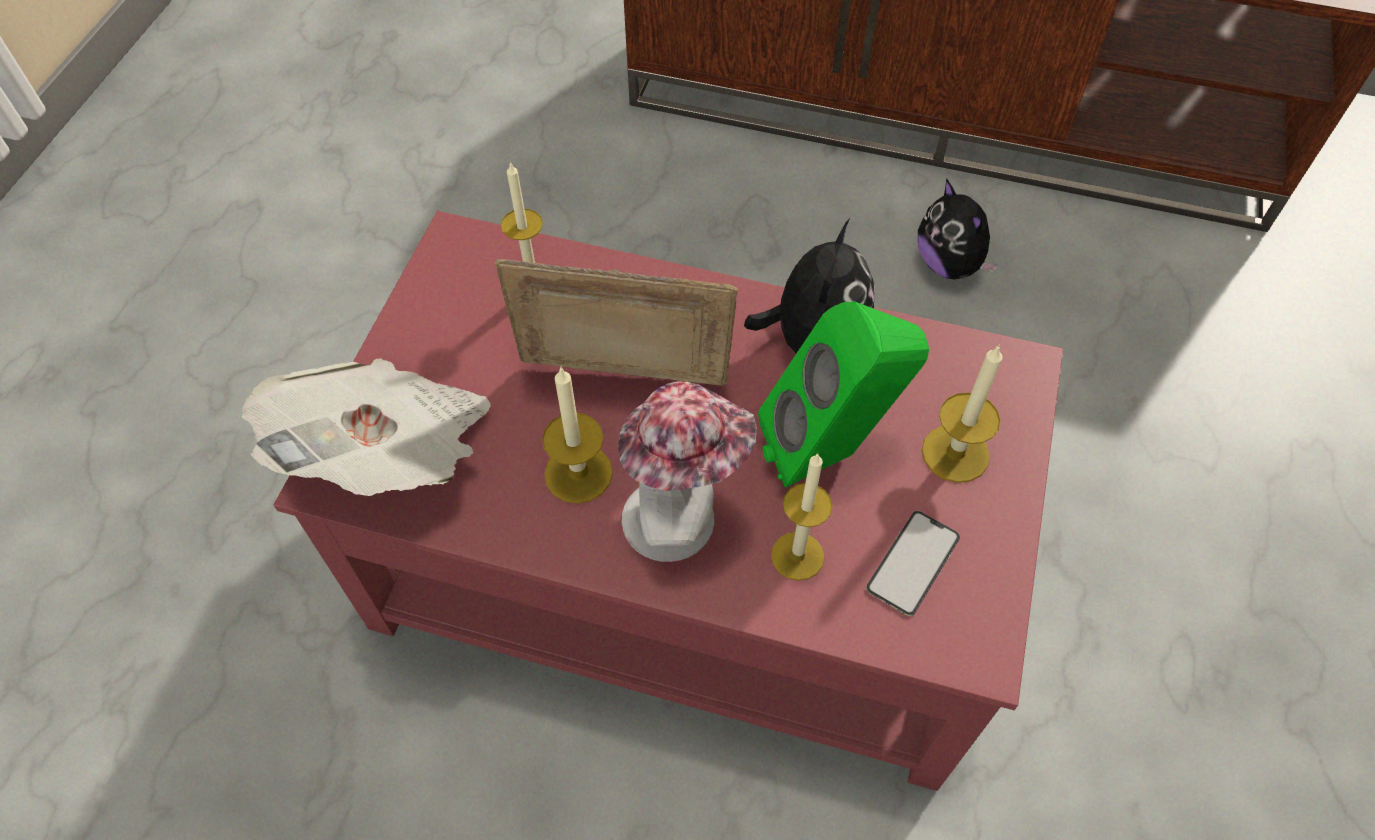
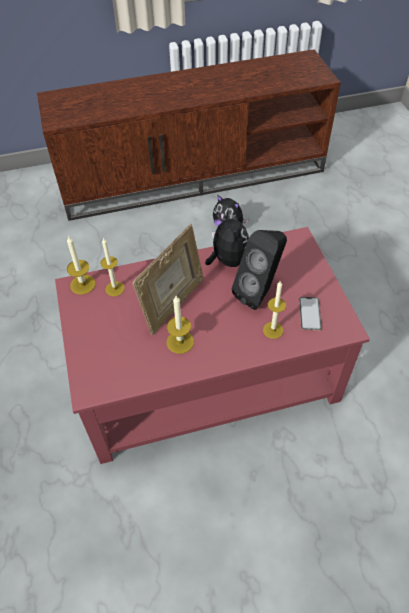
camera: 30 degrees left, 5 degrees down
newspaper [242,358,491,496] -> none
picture frame [495,259,738,386] -> picture frame turned 150 degrees clockwise [133,224,204,335]
hat [618,382,757,562] -> none
green speaker [758,302,929,488] -> black speaker [232,230,287,310]
candle [922,344,1003,483] -> candle moved to [67,235,96,295]

